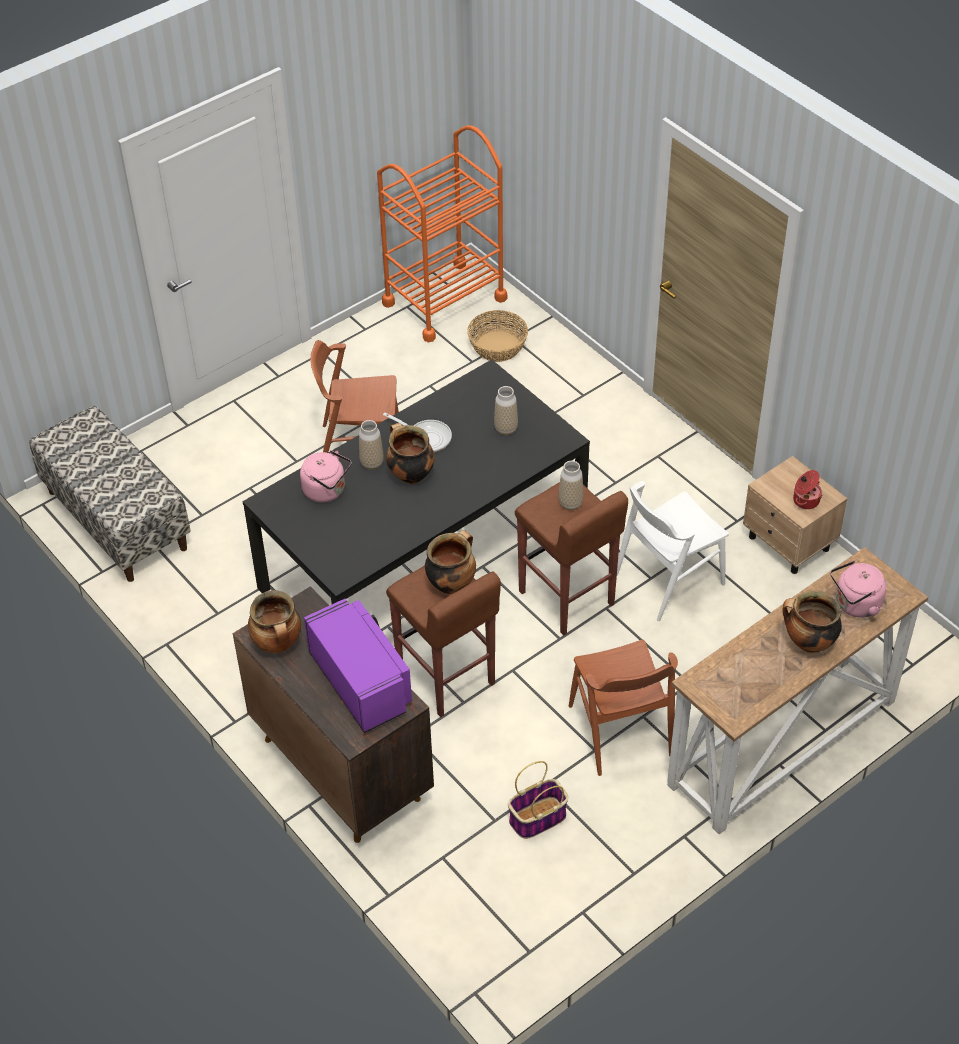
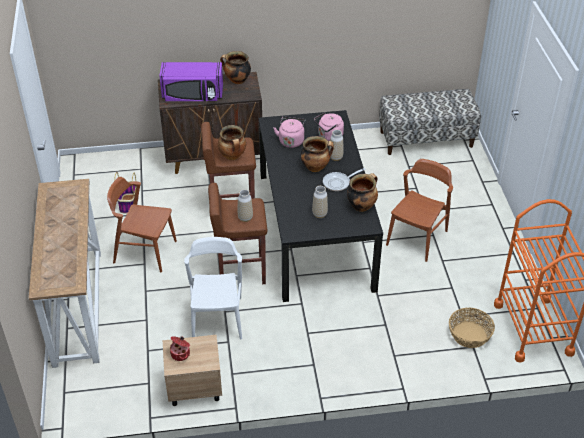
camera: 120 degrees right, 5 degrees down
cooking pot [782,590,842,653] -> cooking pot moved to [347,173,378,212]
pink kettle [830,561,886,618] -> pink kettle moved to [274,117,306,148]

